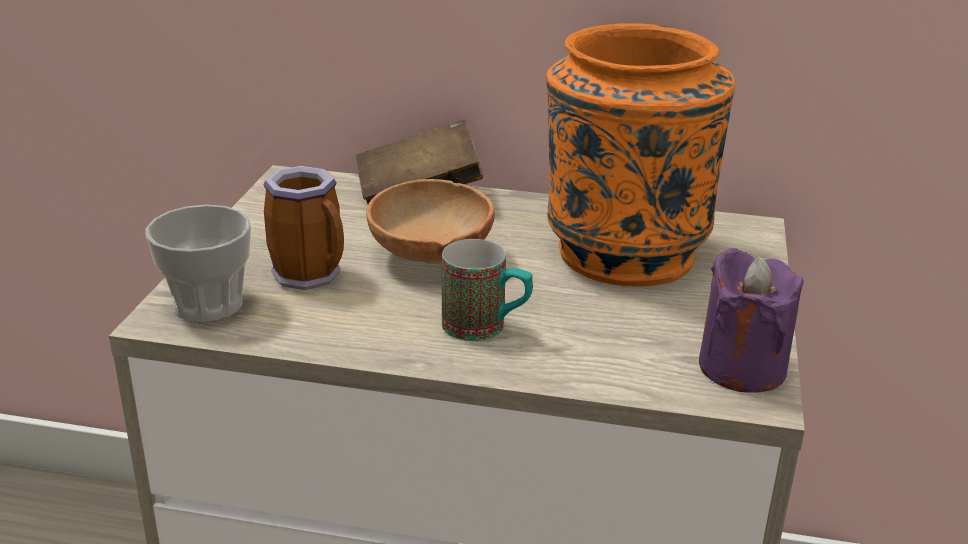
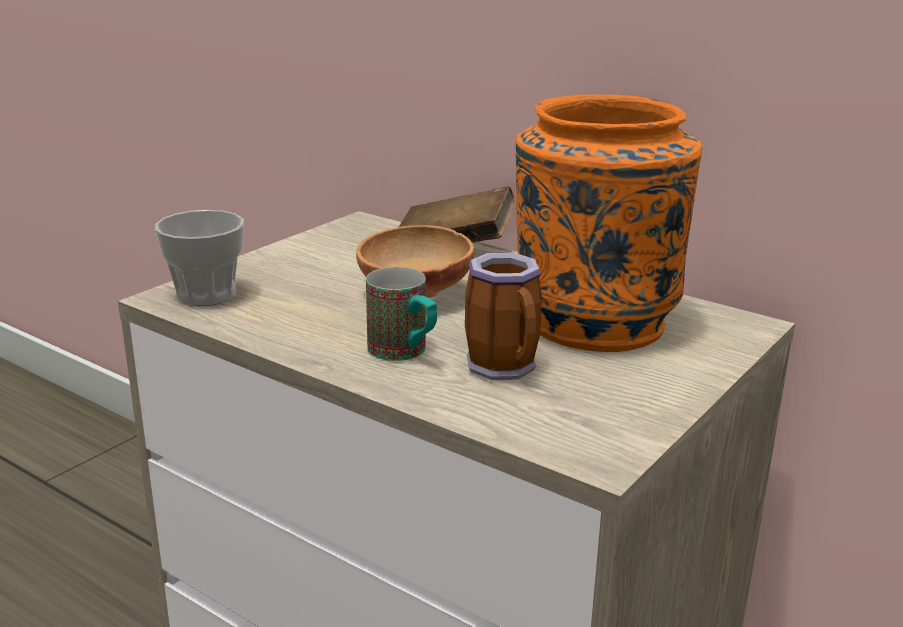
camera: 25 degrees right, 5 degrees down
mug [263,166,344,290] -> mug moved to [465,253,542,380]
purple candle [699,248,803,392] -> none

